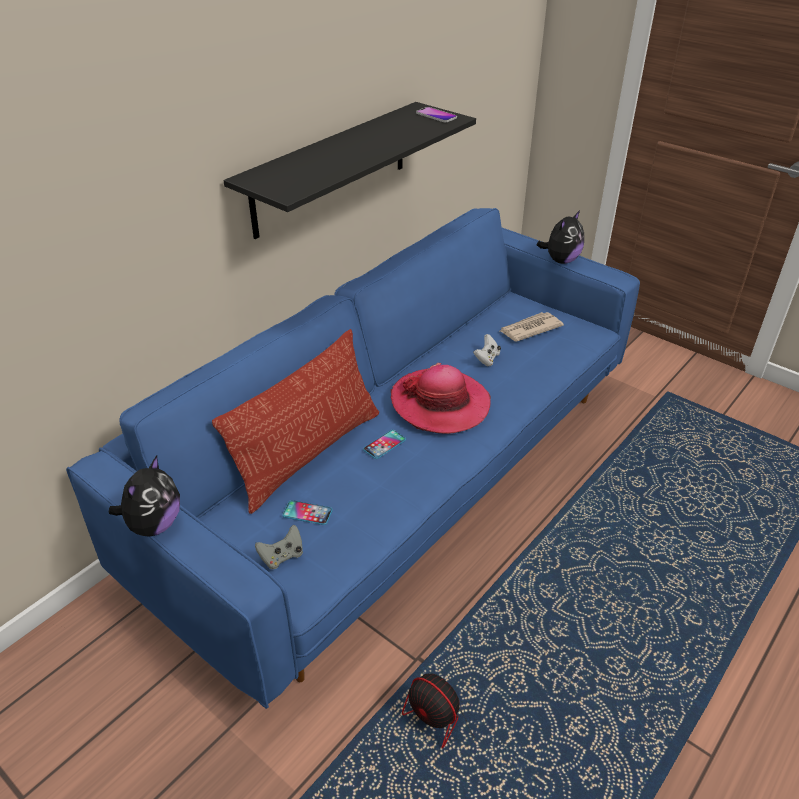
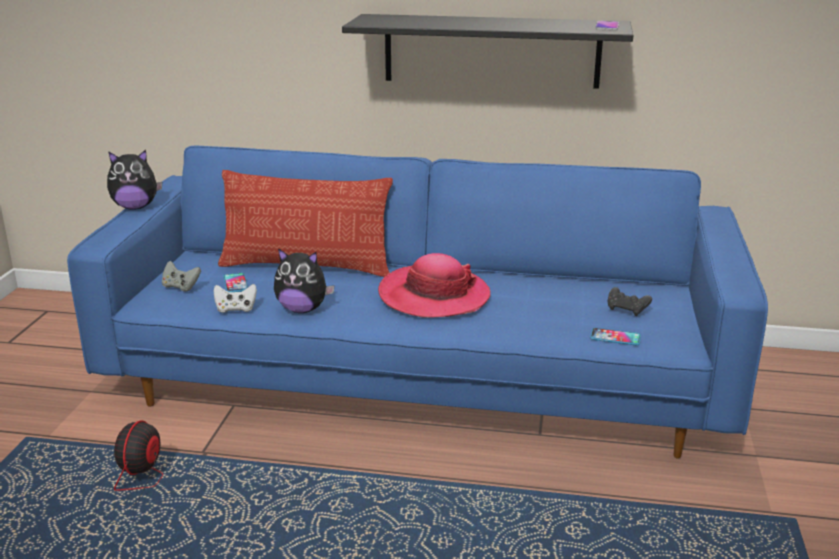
camera: 60 degrees right, 15 degrees down
phone [363,430,406,459] -> phone moved to [590,328,641,346]
white game controller [473,334,501,366] -> white game controller moved to [214,284,257,313]
newspaper [500,312,564,342] -> black game controller [608,287,652,316]
plush toy [537,210,584,264] -> plush toy moved to [274,248,335,313]

